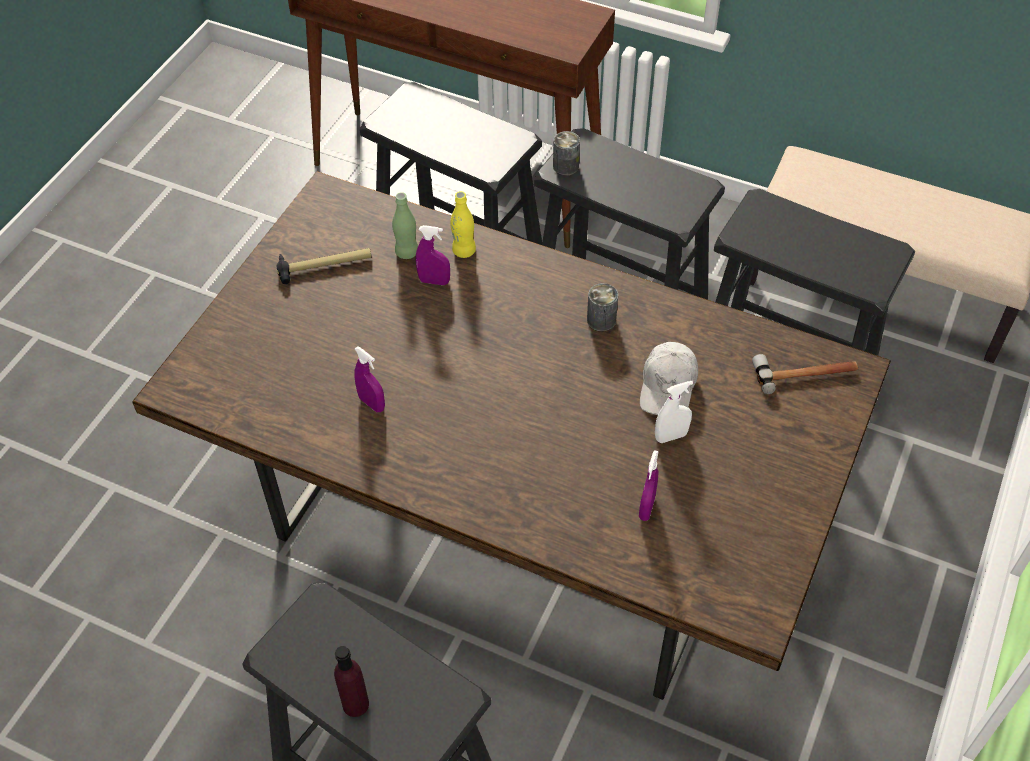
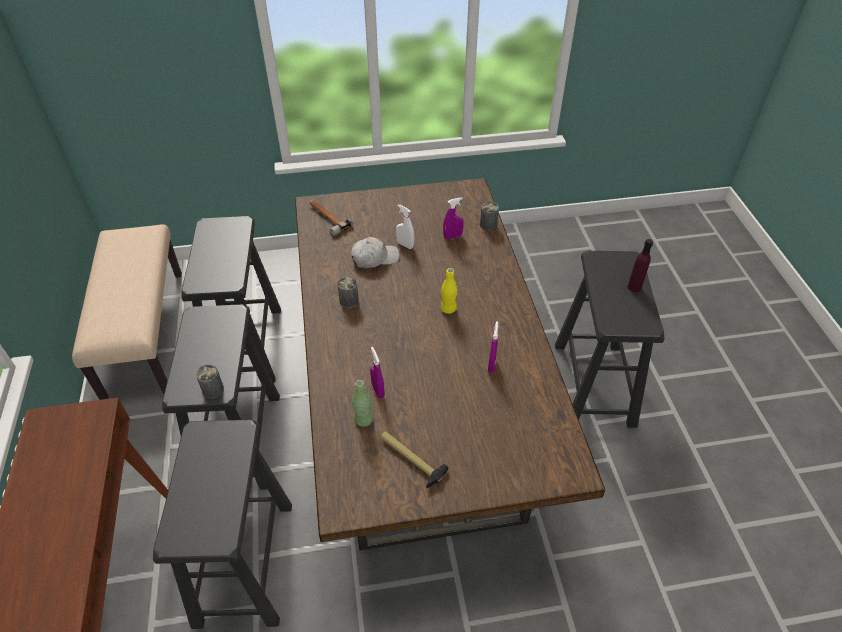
camera: 125 degrees left, 5 degrees down
yellow bottle [450,191,476,258] -> yellow bottle moved to [441,268,458,314]
none -> can [480,202,499,231]

